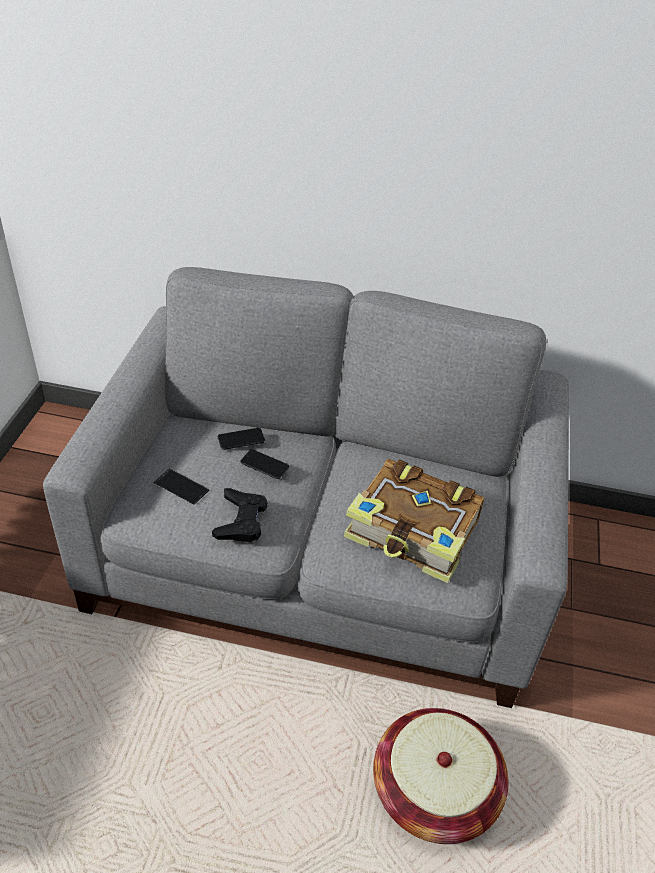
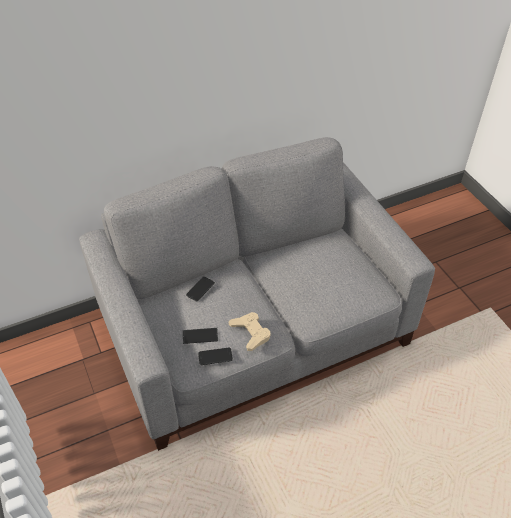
camera: 35 degrees left, 5 degrees up
black game controller [212,488,267,542] -> beige game controller [229,312,271,351]
phone [240,449,289,479] -> phone moved to [198,348,233,365]
book [344,459,484,583] -> none
basket [373,708,508,844] -> none

